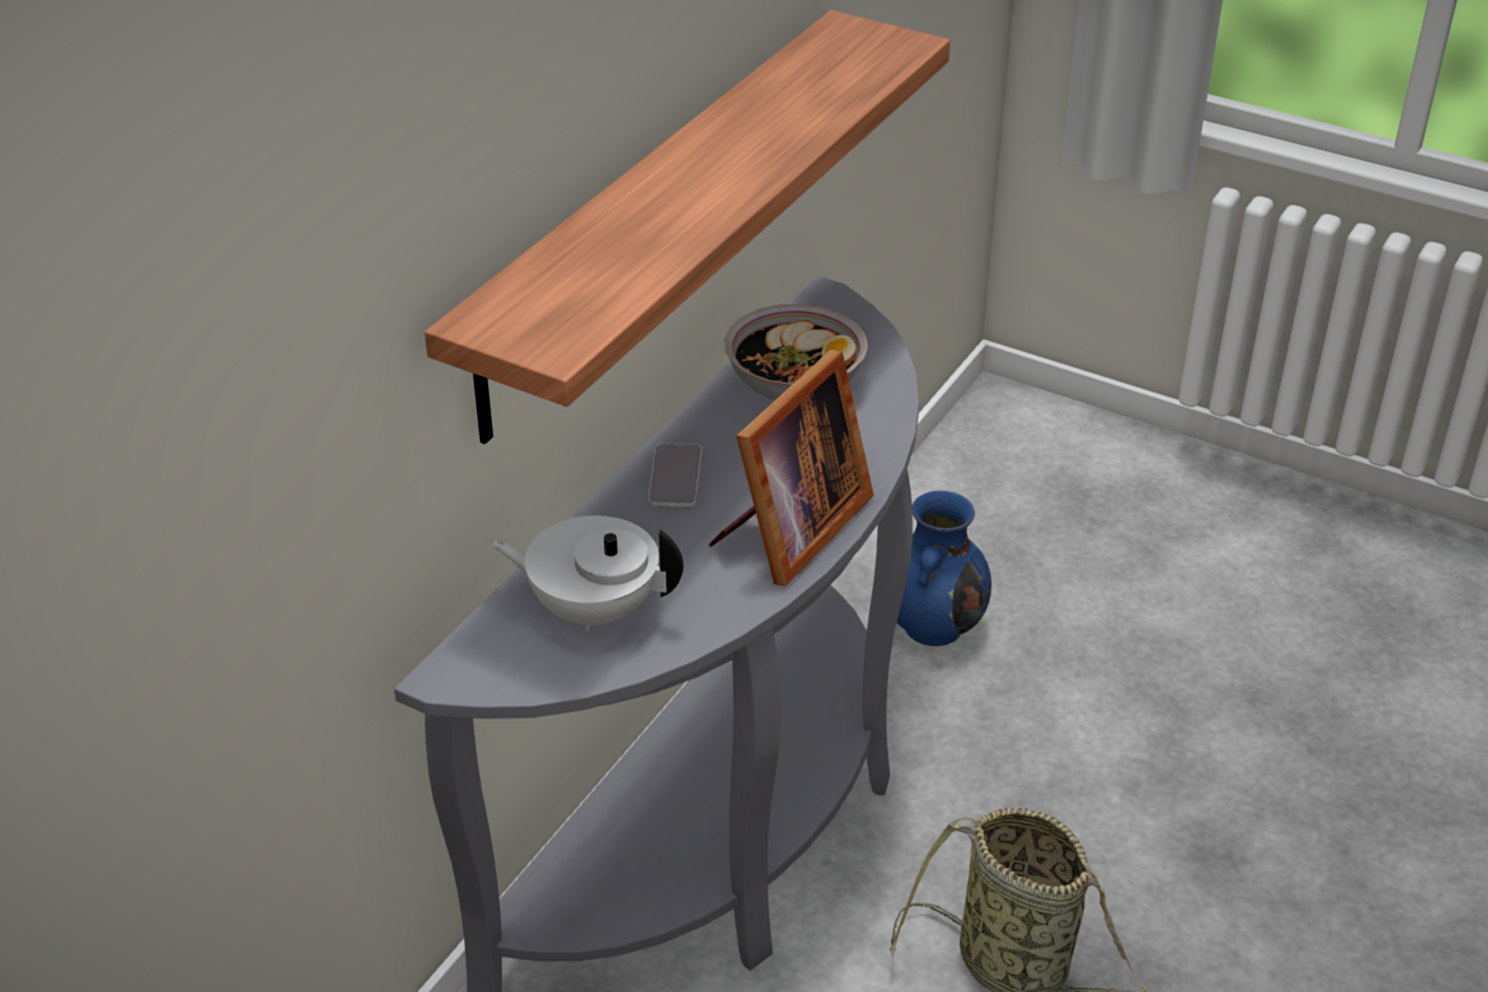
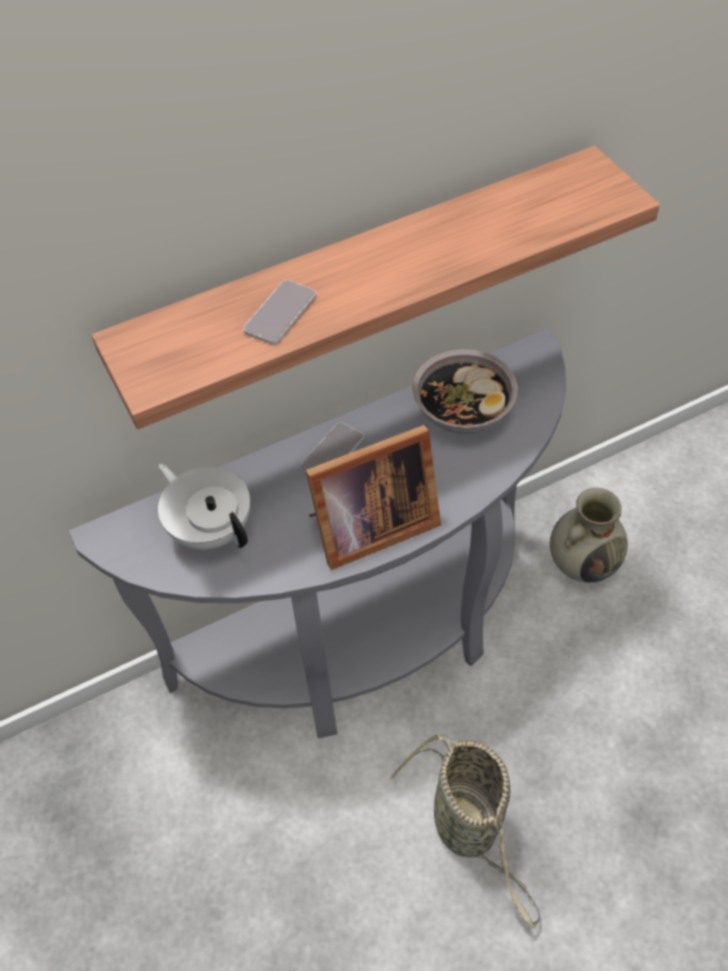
camera: 35 degrees right, 15 degrees up
blue vase [897,491,991,646] -> beige vase [550,488,628,582]
none -> phone [243,280,316,344]

